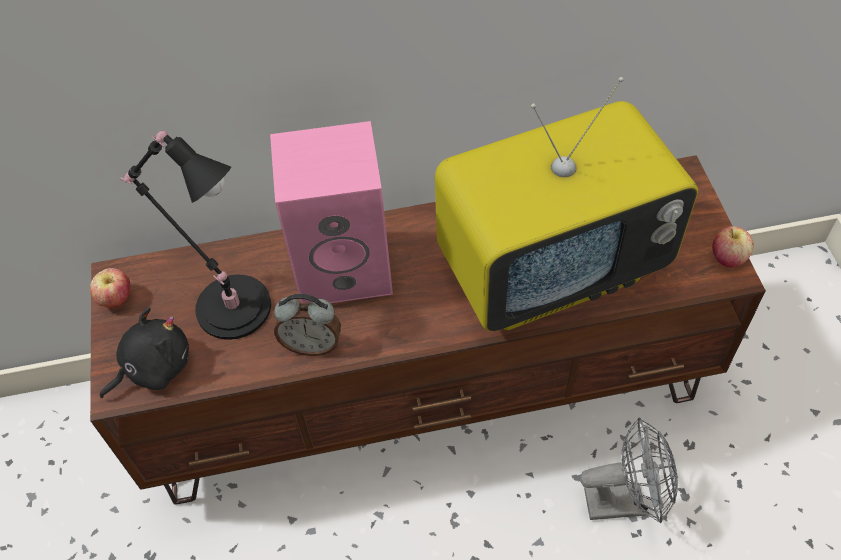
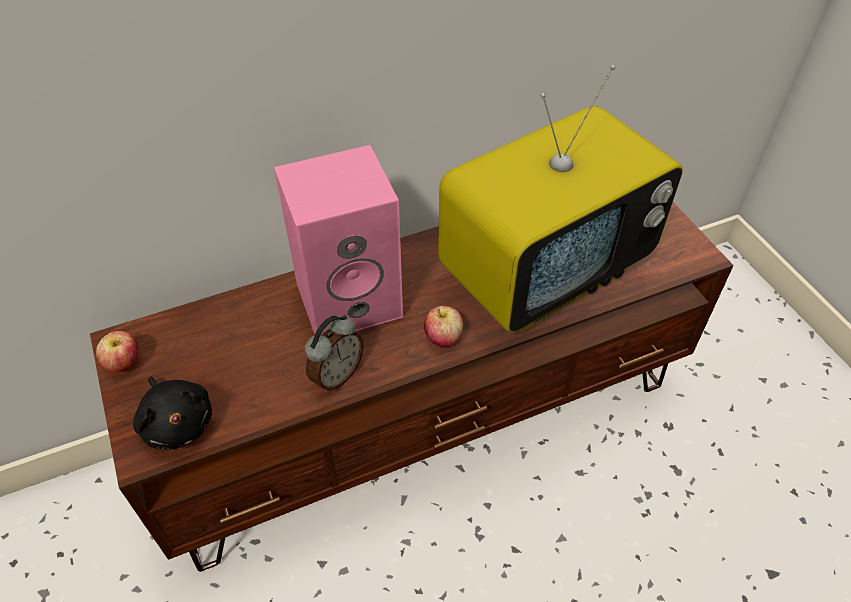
camera: 15 degrees left, 5 degrees down
black plush toy [100,307,189,399] -> black plush toy turned 105 degrees clockwise [133,376,212,451]
black table lamp [120,131,271,340] -> none
alarm clock [274,294,341,356] -> alarm clock turned 45 degrees counterclockwise [305,315,364,392]
grey fan [580,418,678,523] -> none
apple [712,226,754,267] -> apple moved to [424,306,463,347]

